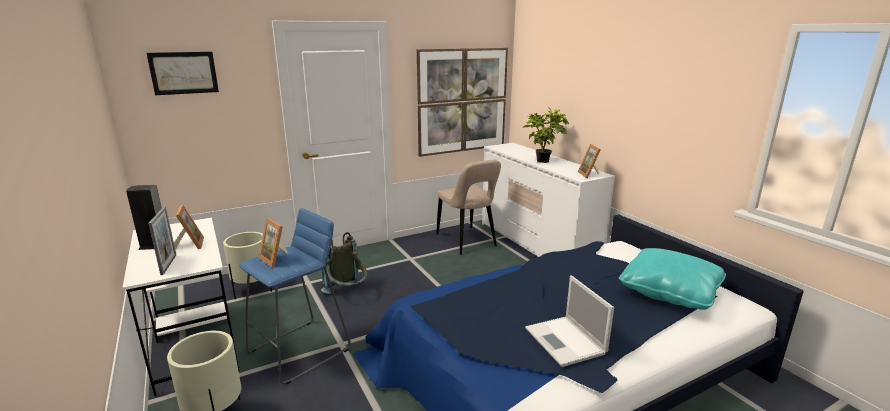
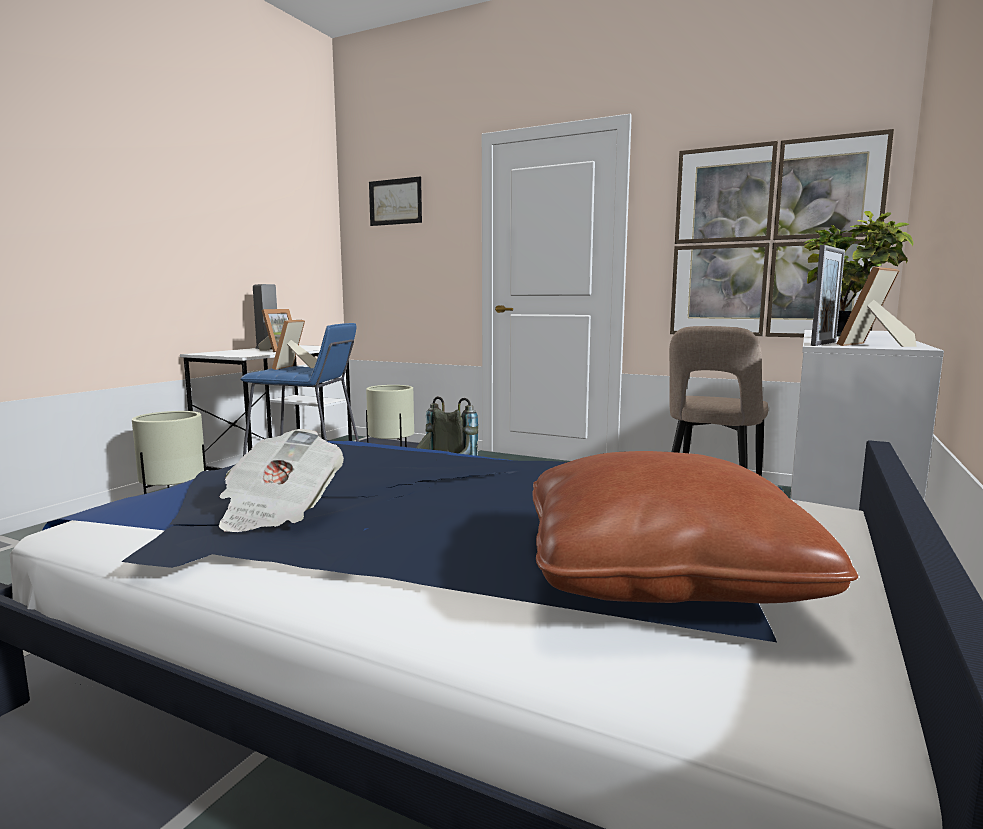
camera: 55 degrees right, 10 degrees down
picture frame [148,207,176,275] -> picture frame moved to [811,245,845,346]
laptop [525,275,614,367] -> newspaper [219,429,344,532]
turquoise pillow [619,248,726,310] -> brown pillow [532,451,858,603]

